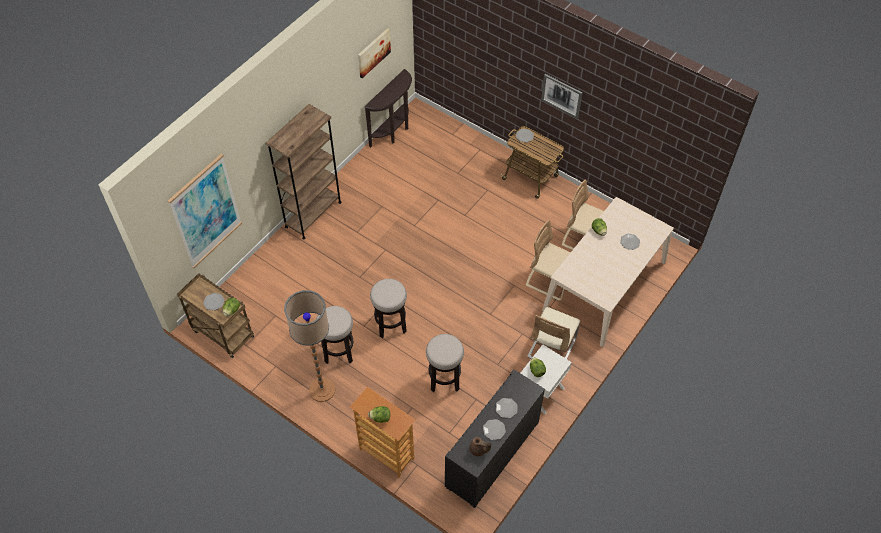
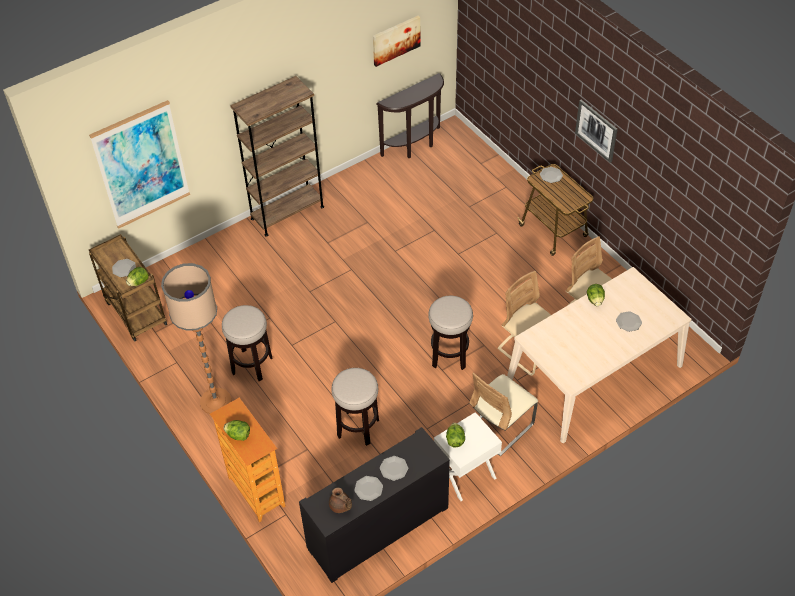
camera: 20 degrees right, 5 degrees down
stool [370,279,407,338] -> stool moved to [428,296,473,370]

